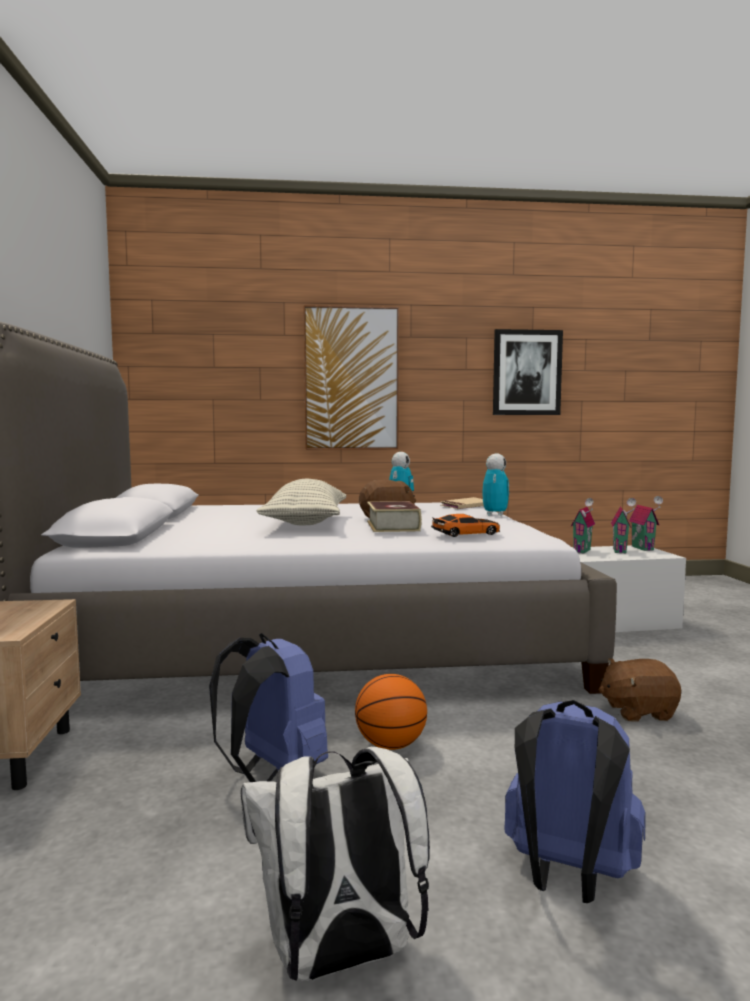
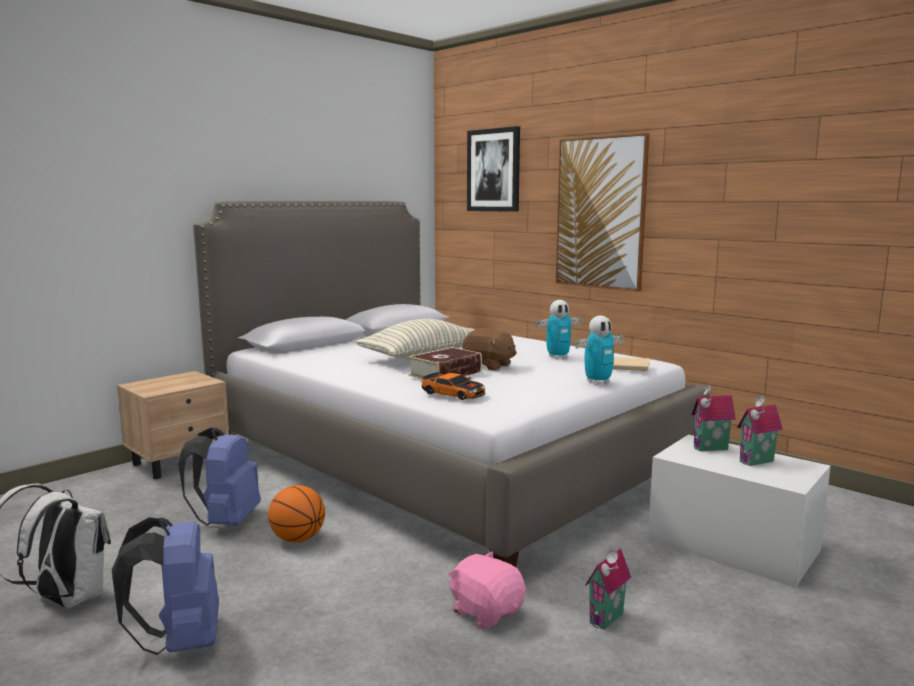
camera: 50 degrees right, 5 degrees up
picture [493,329,563,415] -> picture moved to [467,126,520,212]
brown plush toy [599,658,681,721] -> pink plush toy [448,551,526,629]
toy house [629,496,663,551] -> toy house moved to [585,548,631,630]

